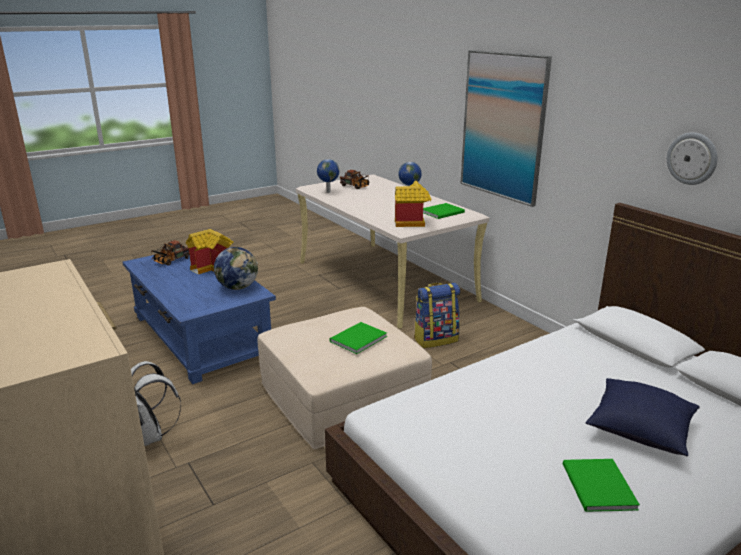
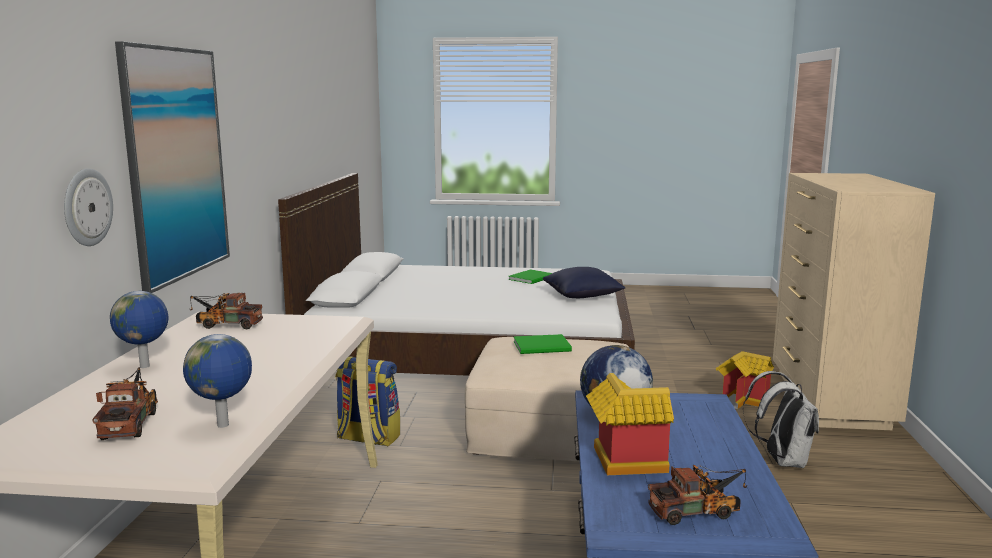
camera: 140 degrees left, 10 degrees down
toy house [395,181,432,227] -> toy house moved to [716,351,774,409]
green book [423,203,465,219] -> toy truck [190,293,263,329]
blue pillow [586,378,700,457] -> blue pillow moved to [543,267,625,298]
wall clock [667,132,717,185] -> wall clock moved to [64,168,113,246]

